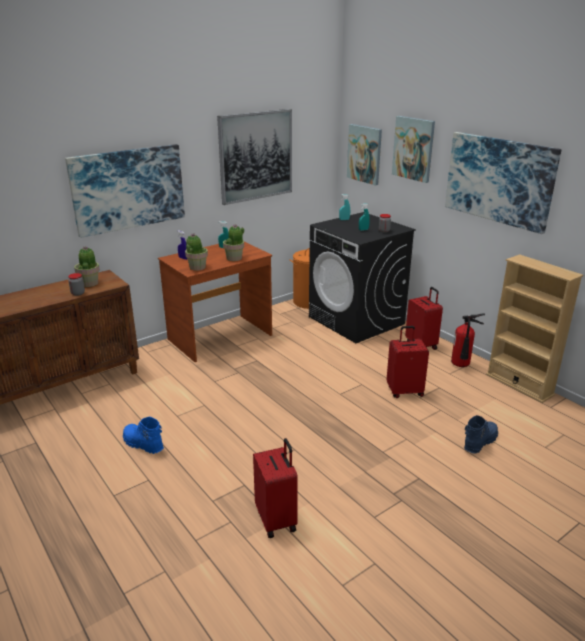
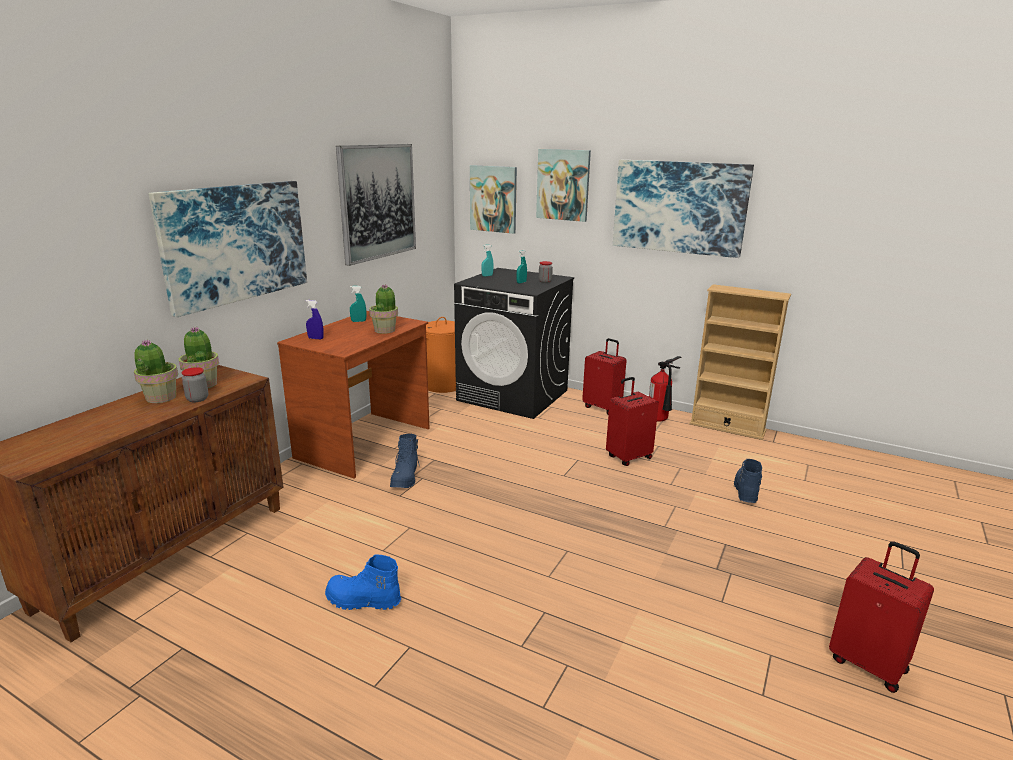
camera: 25 degrees left, 5 degrees down
potted plant [185,233,208,271] -> potted plant moved to [134,340,178,403]
red suitcase [253,438,298,538] -> red suitcase moved to [829,541,934,693]
none -> blue boot [390,434,420,488]

